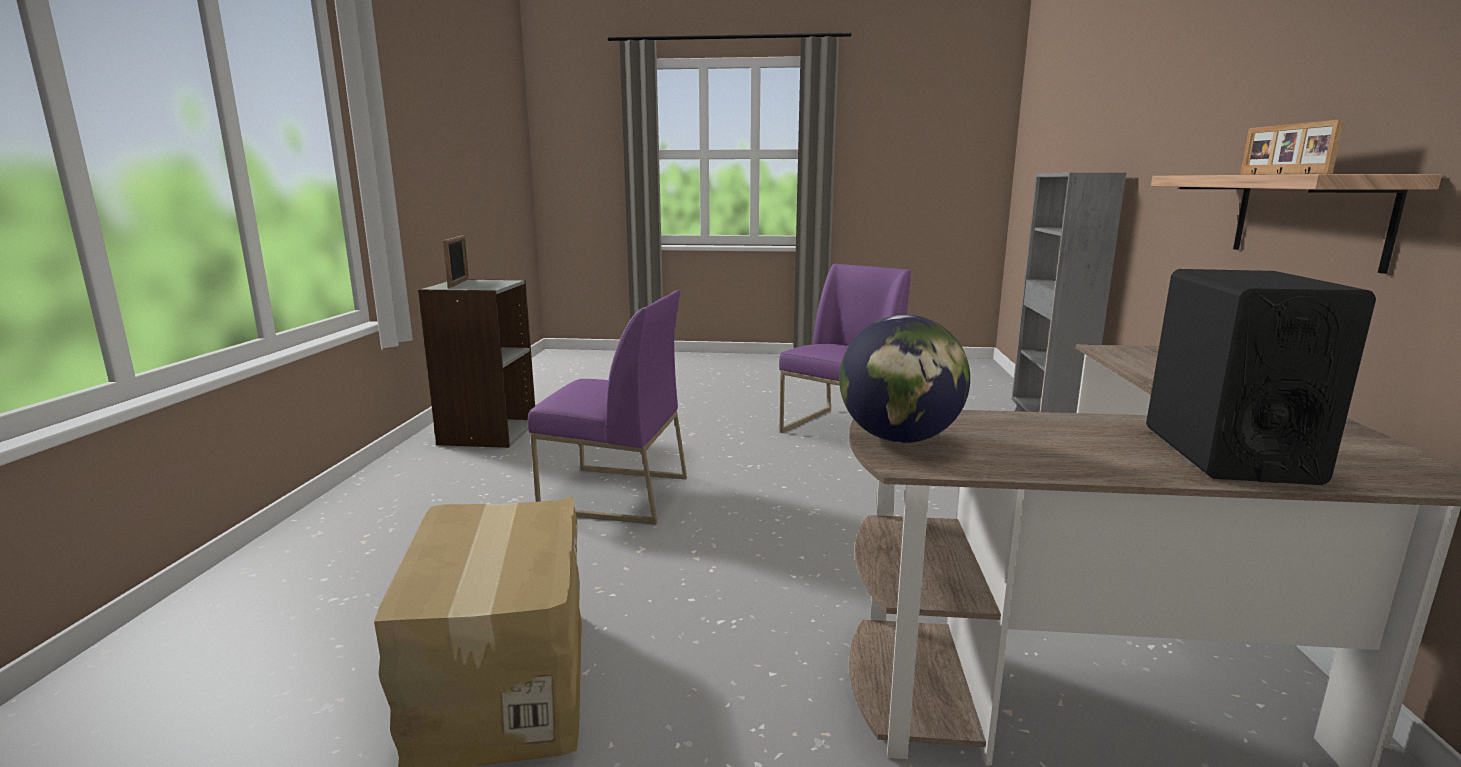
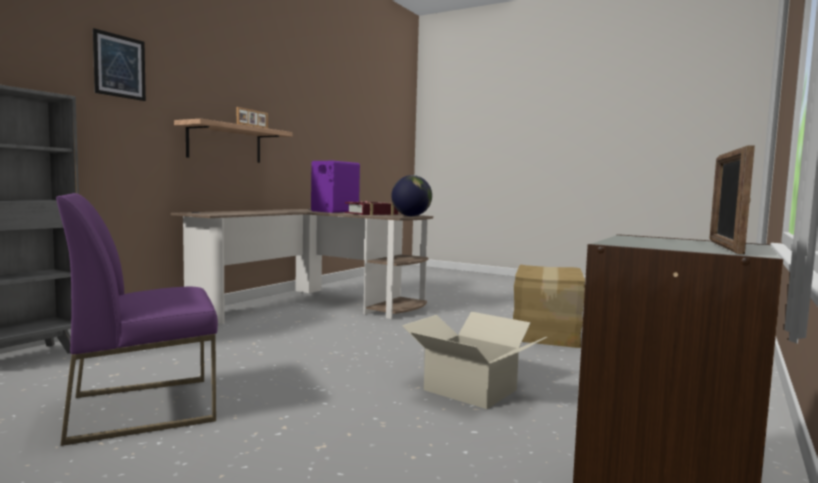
camera: 155 degrees left, 10 degrees down
purple chair [528,290,687,524] -> cardboard box [402,312,547,409]
black speaker [1146,269,1376,485] -> purple speaker [311,161,360,213]
none -> picture [93,28,146,101]
none -> book [345,201,398,215]

